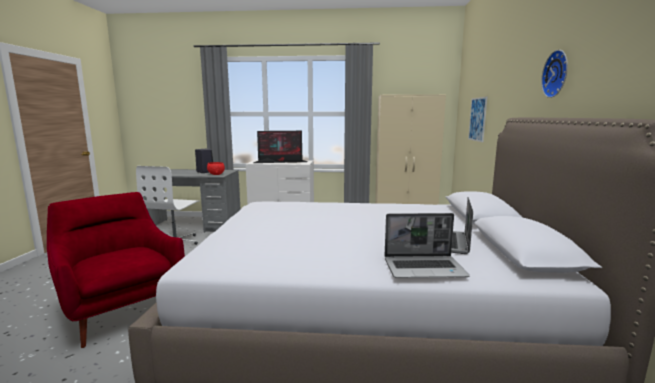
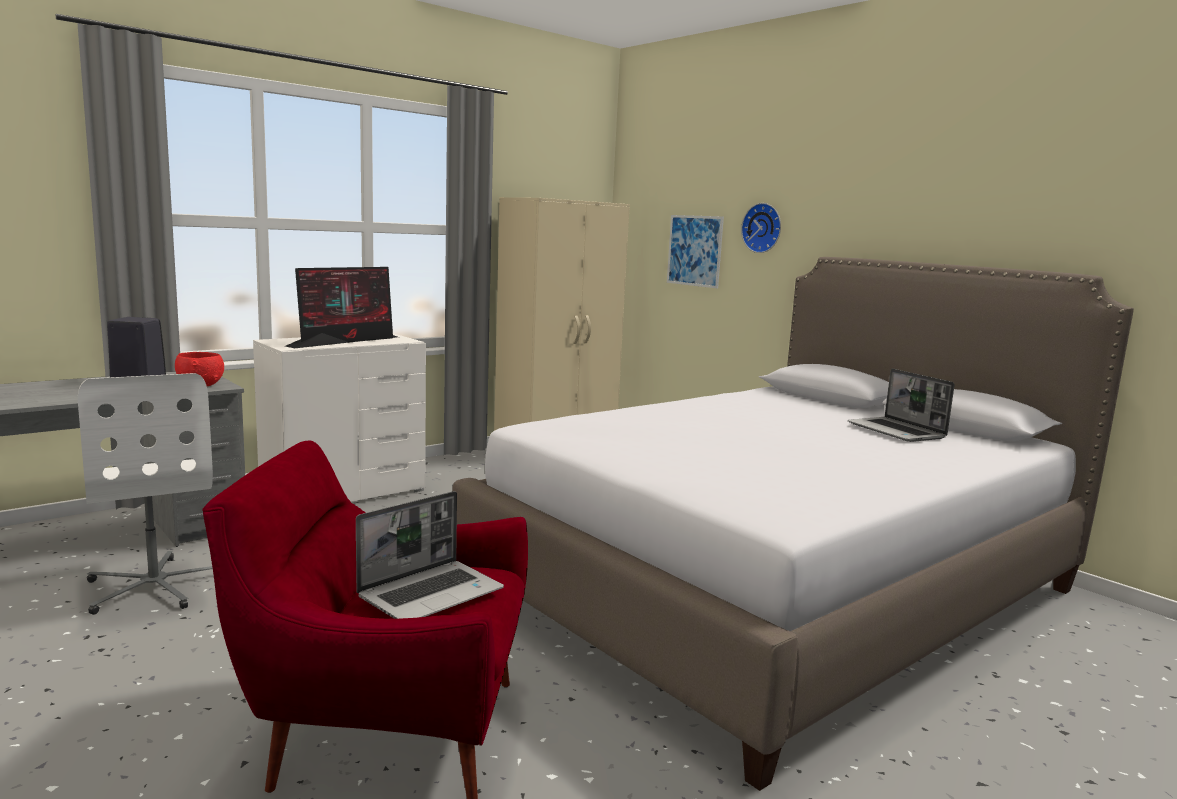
camera: 45 degrees left, 0 degrees up
laptop [385,213,470,278] -> laptop moved to [356,491,504,619]
wall clock [541,50,568,98] -> wall clock moved to [741,203,781,253]

